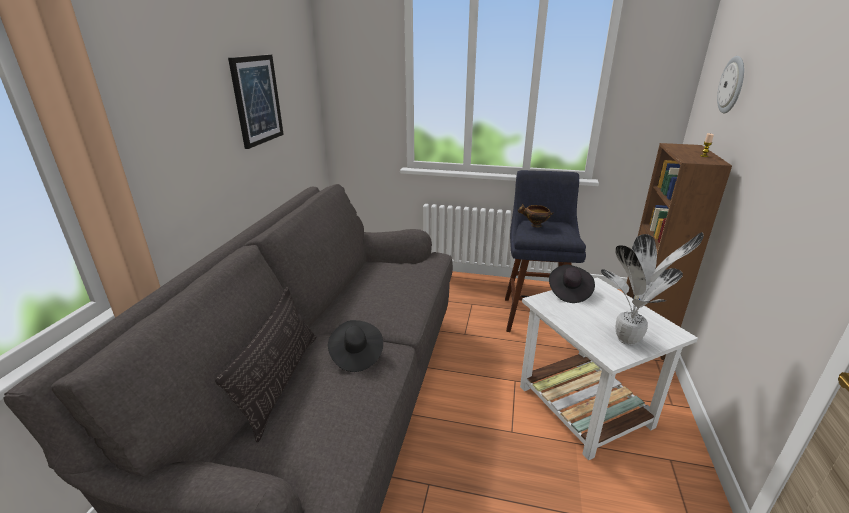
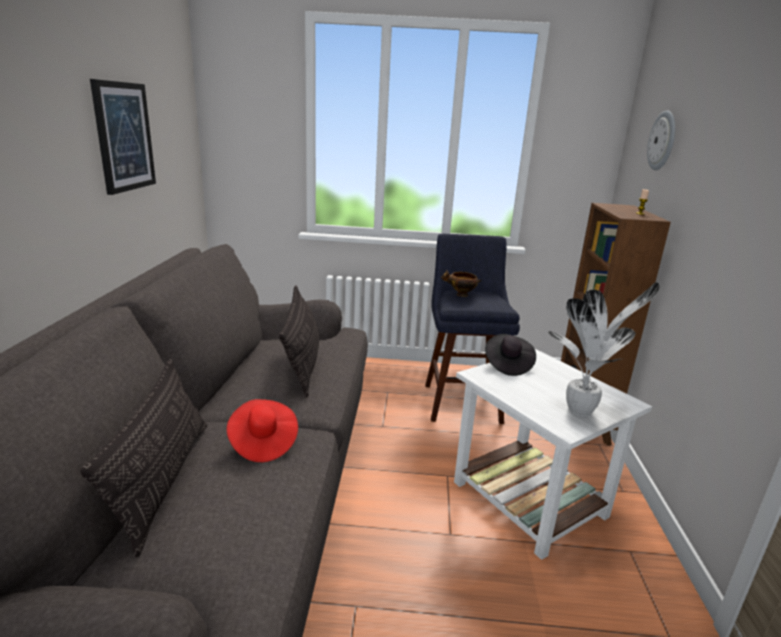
camera: 10 degrees left, 5 degrees down
black hat [328,320,383,372] -> red hat [227,399,298,462]
none -> pillow [279,285,319,397]

